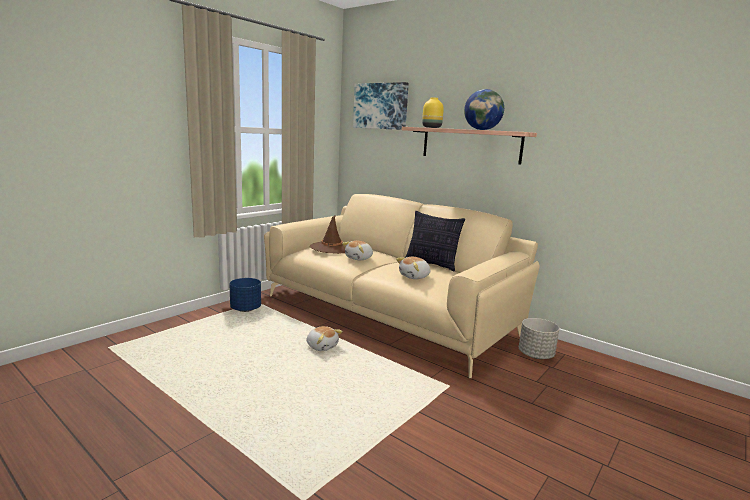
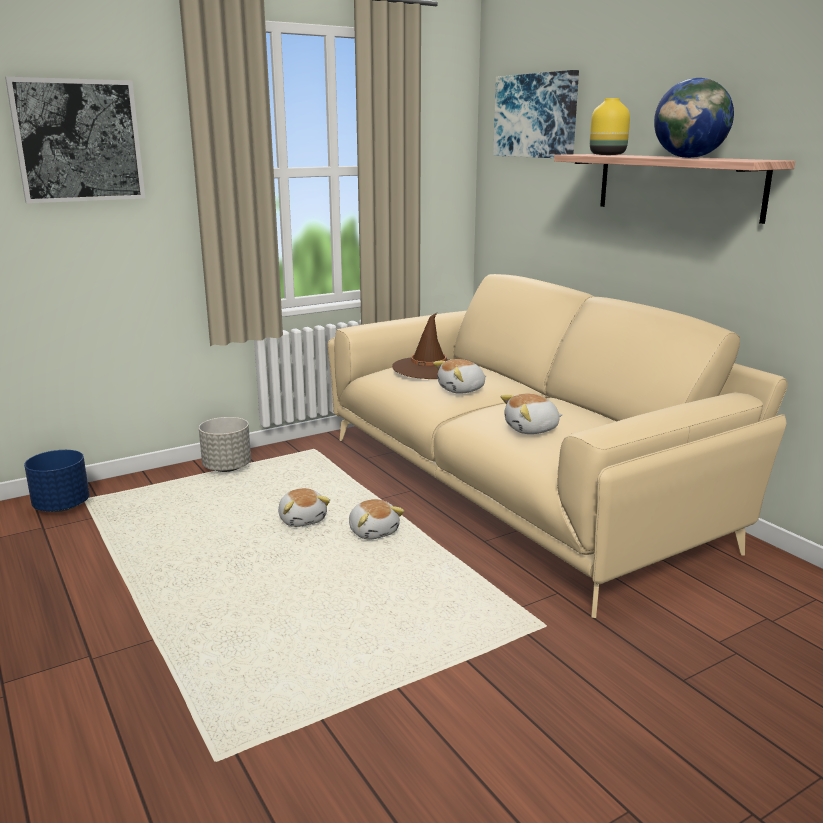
camera: 20 degrees right, 5 degrees up
blue planter [229,278,261,312] -> blue planter moved to [24,450,90,512]
pillow [405,211,465,271] -> none
grey planter [519,318,559,359] -> grey planter moved to [199,417,251,472]
none -> picture [5,77,145,203]
none -> plush toy [278,488,330,527]

